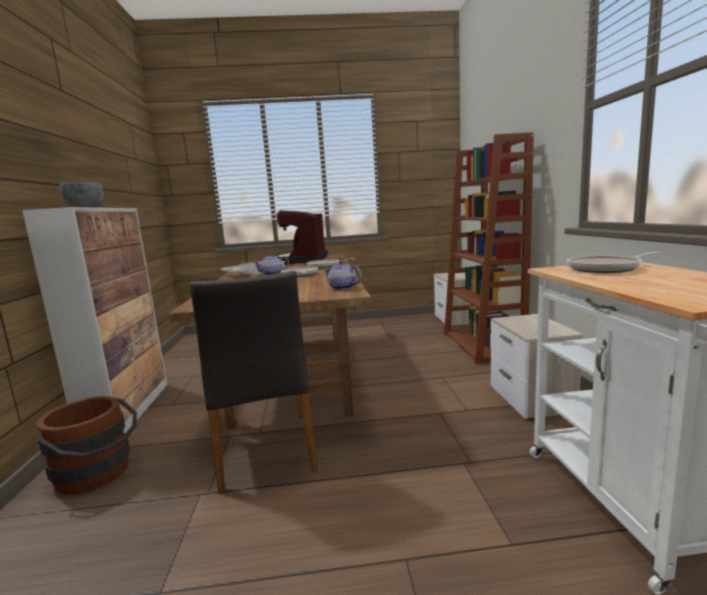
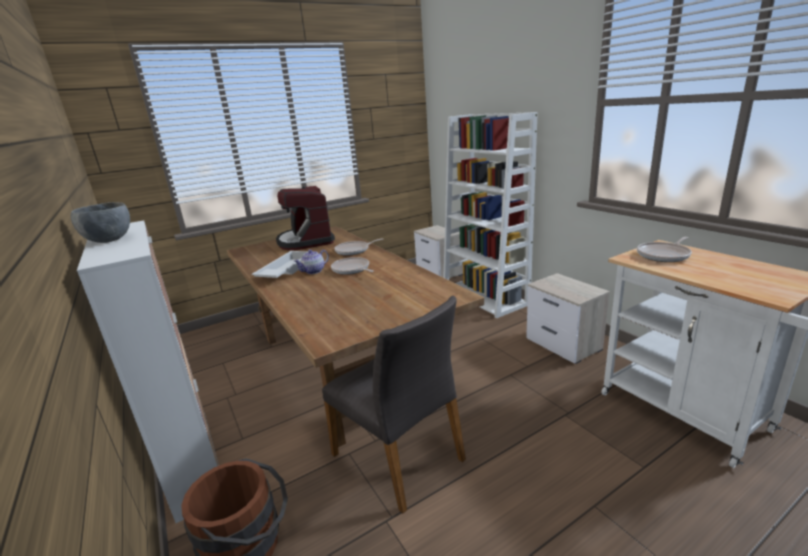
camera: 25 degrees left, 10 degrees up
teapot [323,261,362,290] -> none
brown bookcase [444,132,534,364] -> white bookcase [443,112,538,319]

